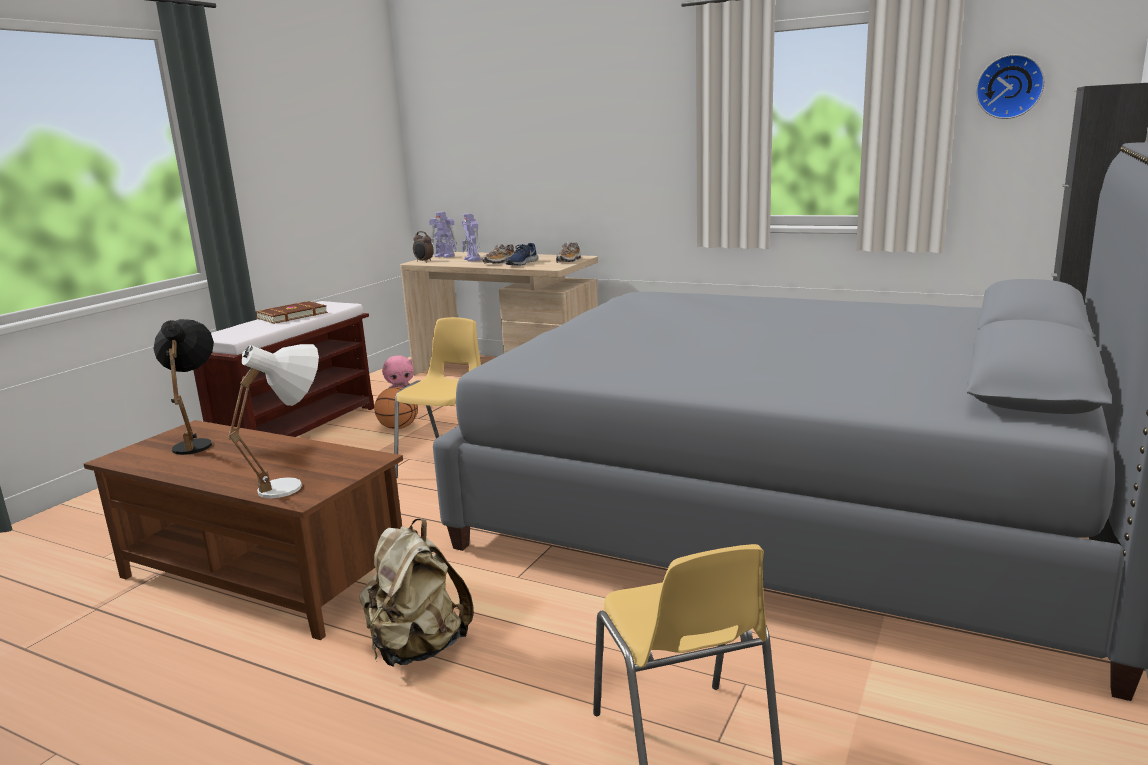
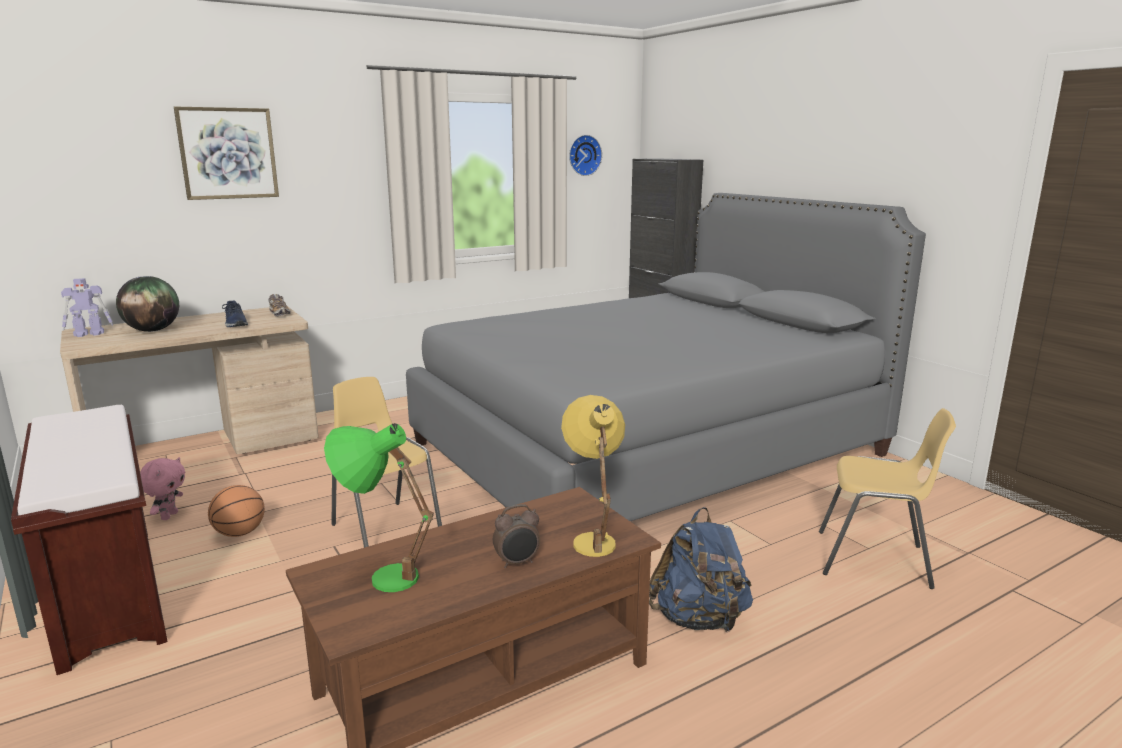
camera: 60 degrees left, 0 degrees up
black table lamp [153,319,214,455] -> green table lamp [324,423,434,592]
white table lamp [228,344,319,498] -> yellow table lamp [561,395,625,557]
brown book [255,301,328,324] -> none
beige backpack [359,518,474,667] -> blue backpack [649,507,753,633]
alarm clock [413,231,434,263] -> alarm clock moved to [493,504,540,568]
toy robot [462,213,482,262] -> globe [116,276,179,332]
shoe [482,243,514,264] -> none
none -> picture [174,106,279,200]

